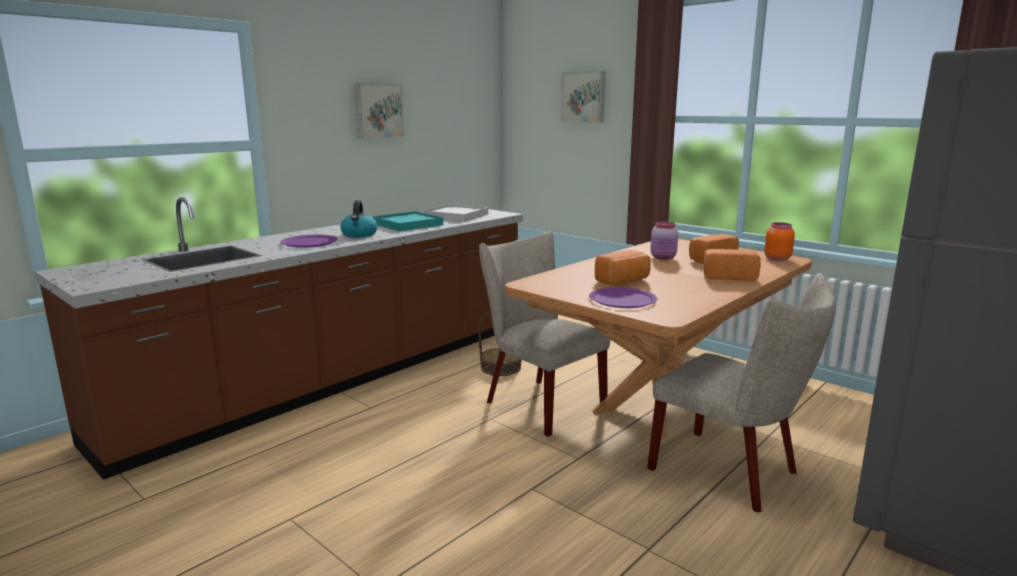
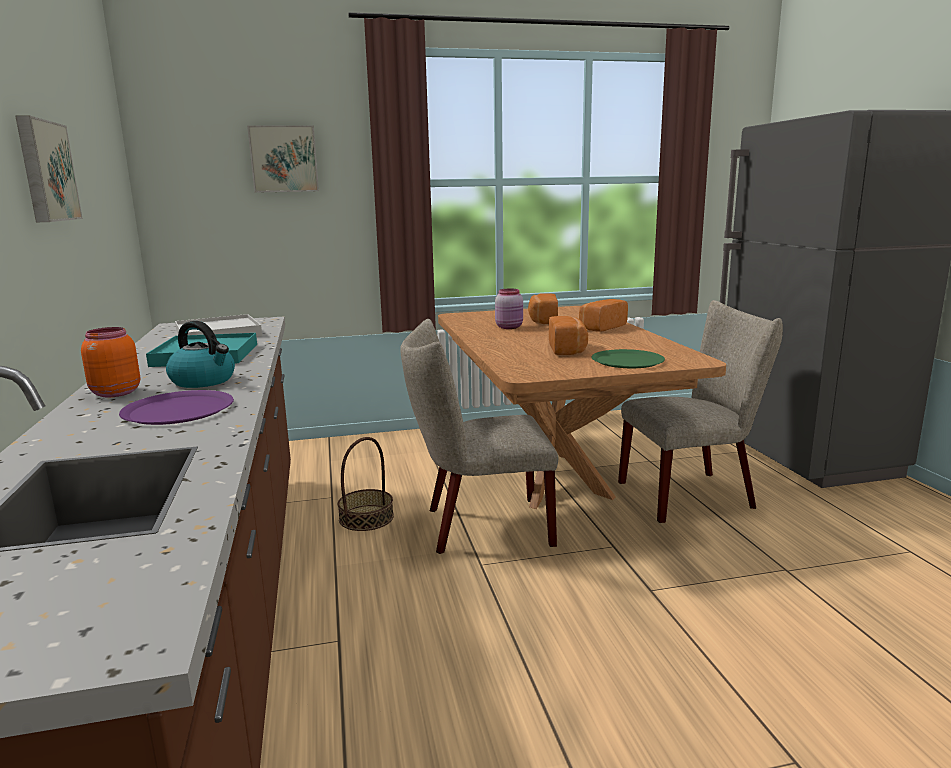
camera: 55 degrees left, 0 degrees up
purple plate [589,287,657,308] -> green plate [592,349,665,368]
orange jar [764,222,795,261] -> orange jar moved to [81,327,140,398]

